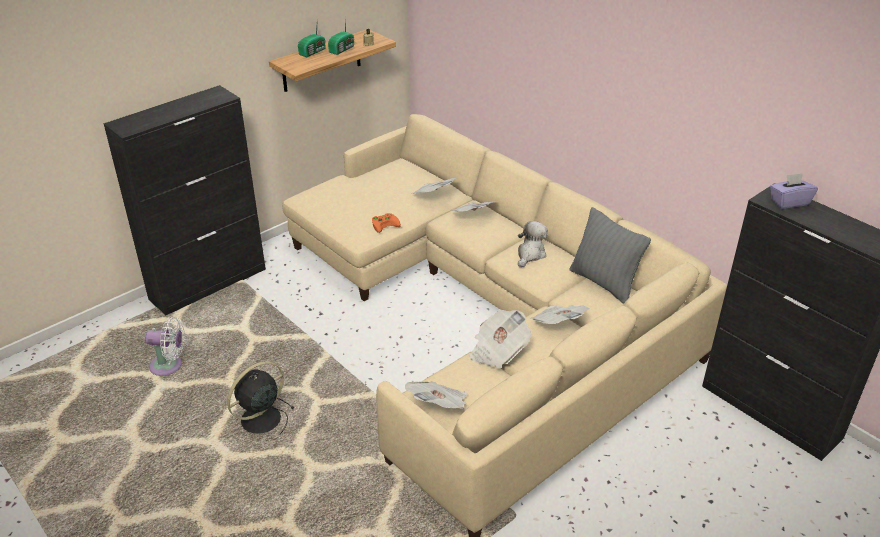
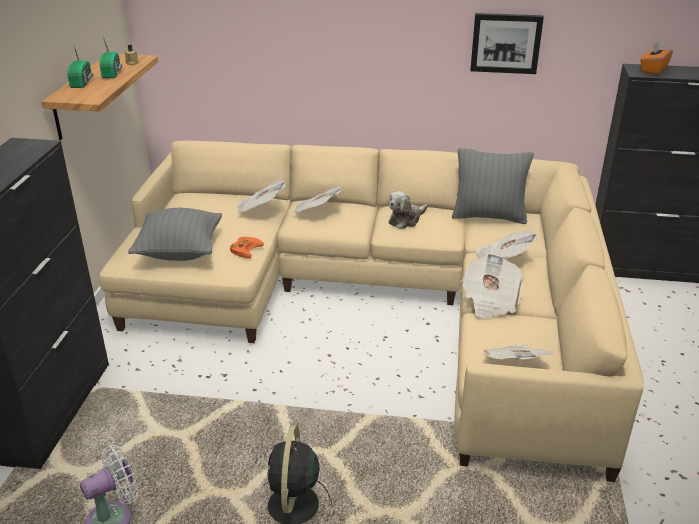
camera: 40 degrees left, 5 degrees down
plush toy [518,221,548,267] -> plush toy turned 120 degrees counterclockwise [388,191,427,229]
purple tissue box [770,173,818,209] -> orange tissue box [640,41,673,75]
none -> grey pillow [128,208,222,261]
none -> picture [470,13,544,74]

